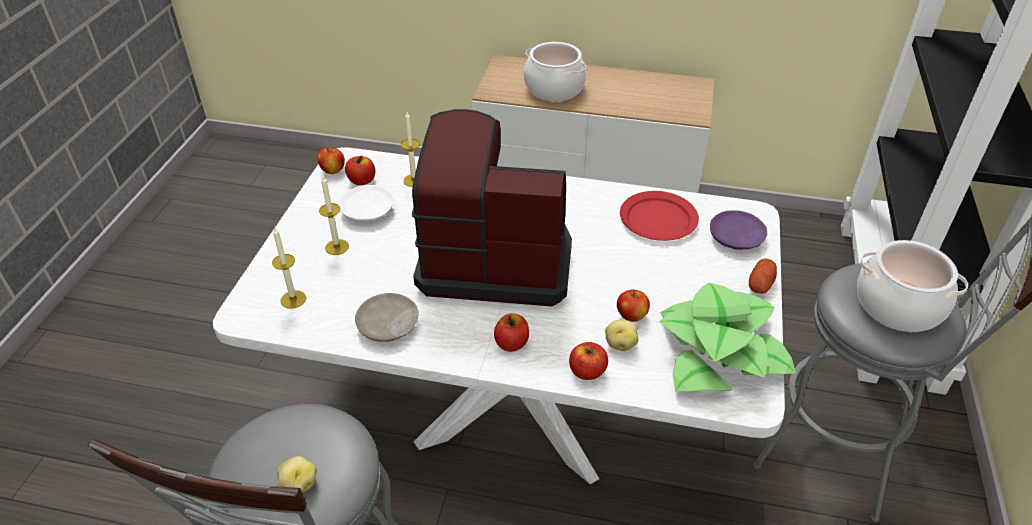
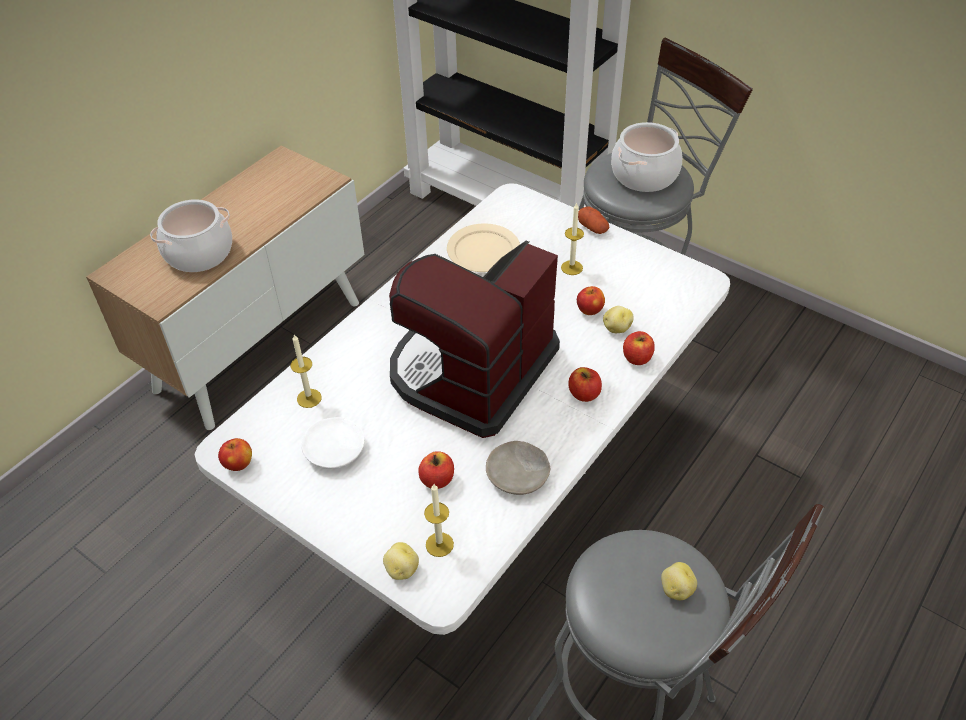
camera: 65 degrees left, 5 degrees up
candle [319,176,349,255] -> candle moved to [561,203,584,275]
apple [345,156,375,185] -> apple moved to [418,451,454,489]
red plate [620,191,699,241] -> beige plate [447,224,520,272]
potted plant [659,283,796,391] -> none
purple plate [710,210,767,250] -> none
none -> potato [383,542,419,580]

